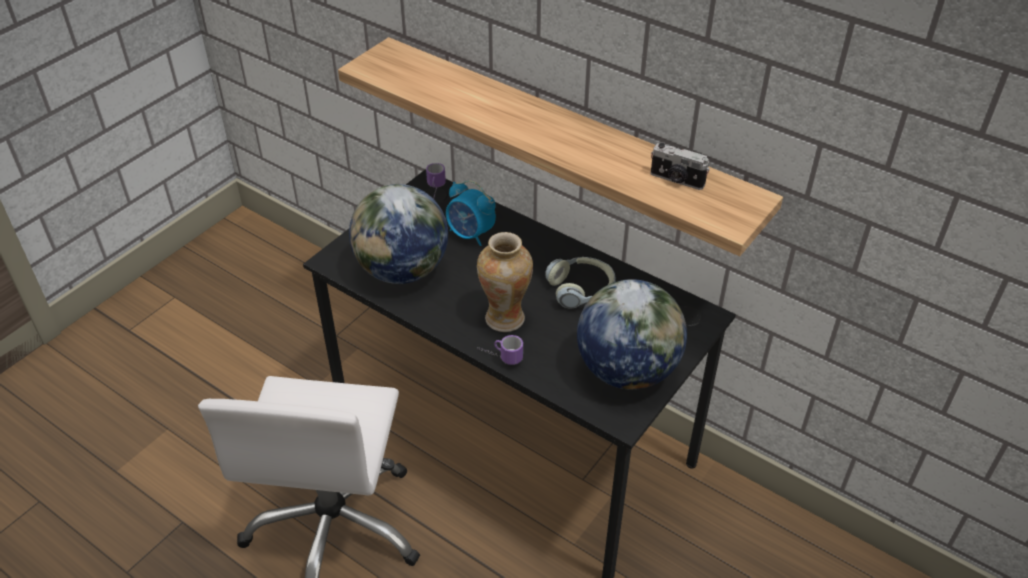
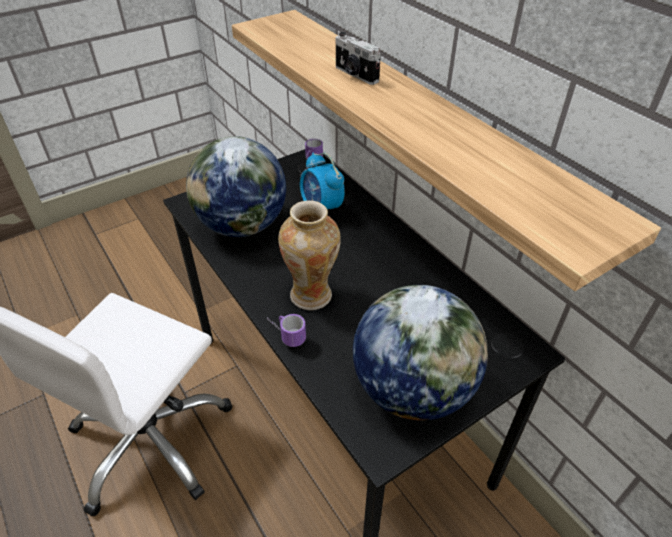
camera: 20 degrees right, 0 degrees up
headphones [545,257,616,309] -> none
camera [651,143,710,190] -> camera moved to [336,32,381,85]

